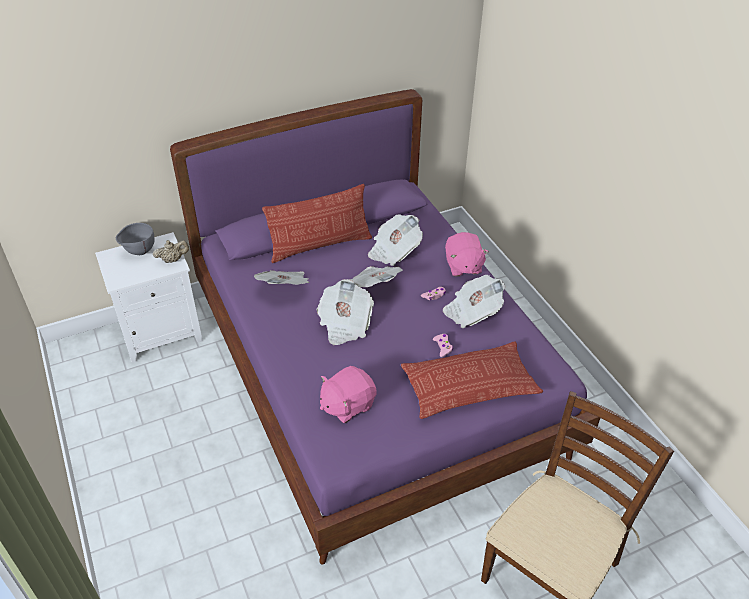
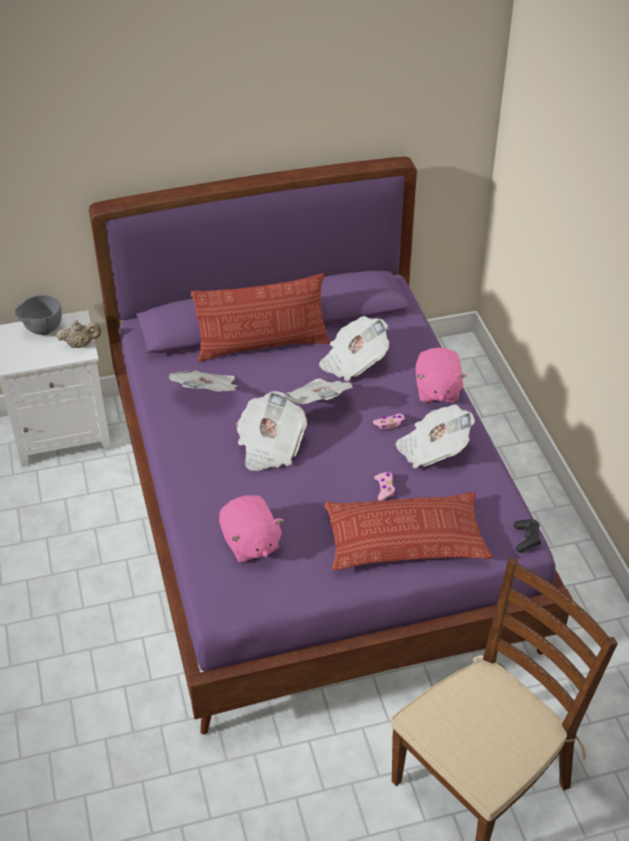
camera: 10 degrees right, 0 degrees up
pink plush toy [320,366,377,423] -> pink plush toy turned 90 degrees counterclockwise [219,495,284,563]
none -> black game controller [514,519,542,553]

